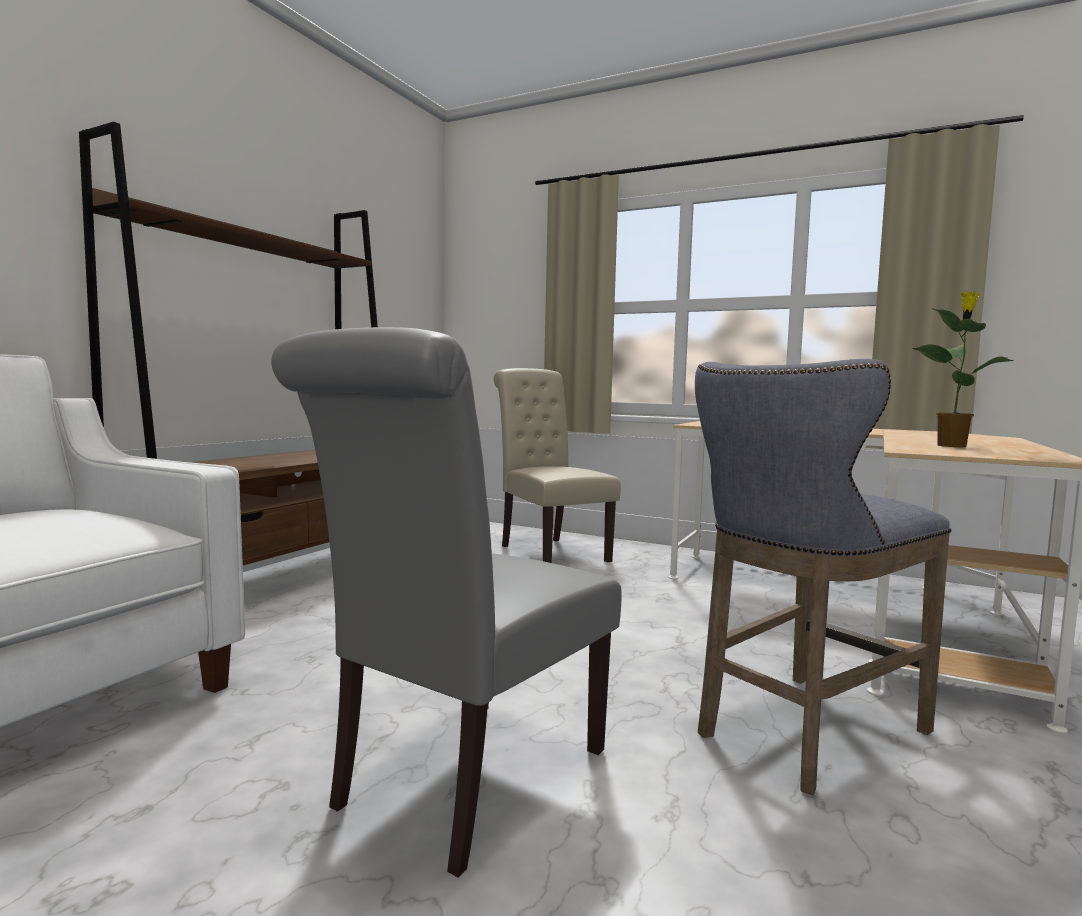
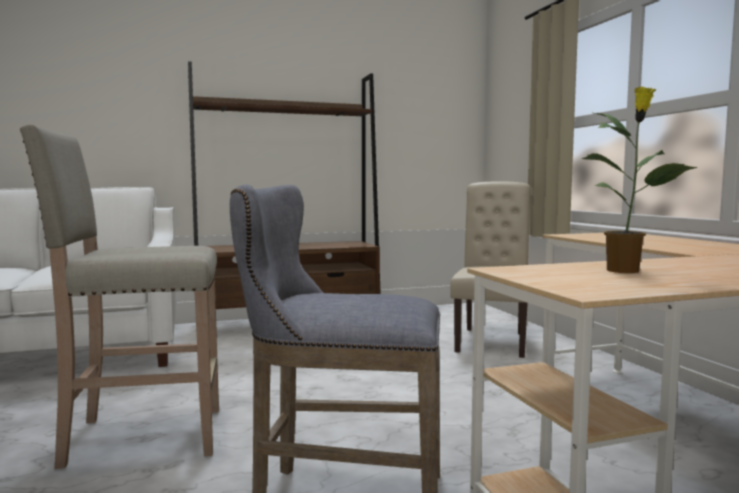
camera: 45 degrees right, 0 degrees up
grey chair [271,327,621,877] -> beige stool [20,125,219,469]

